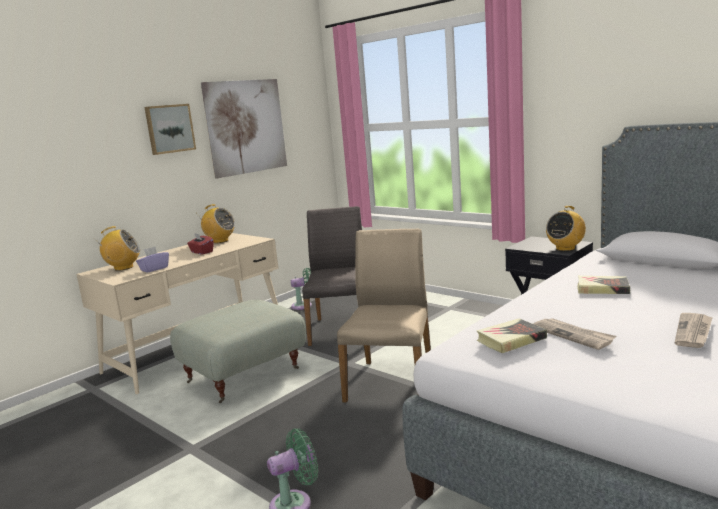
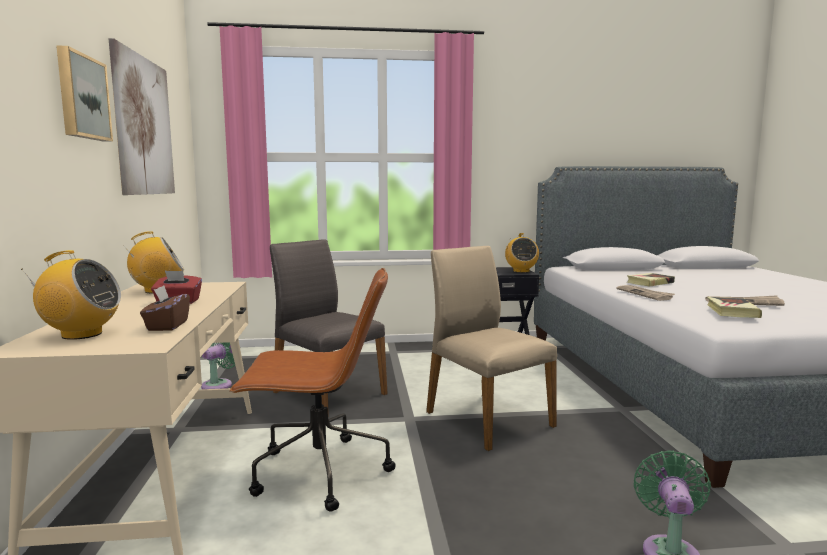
camera: 50 degrees left, 5 degrees down
radio [99,226,140,271] -> radio turned 60 degrees clockwise [21,250,121,340]
purple tissue box [136,247,169,273] -> brown tissue box [140,285,190,331]
grey ottoman [170,299,306,403] -> brown office chair [229,268,396,512]
newspaper [675,313,713,348] -> newspaper moved to [616,285,675,301]

